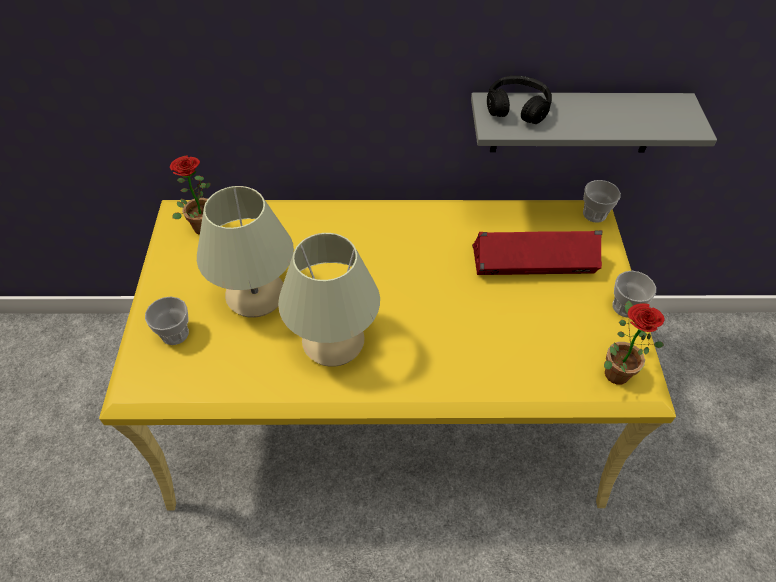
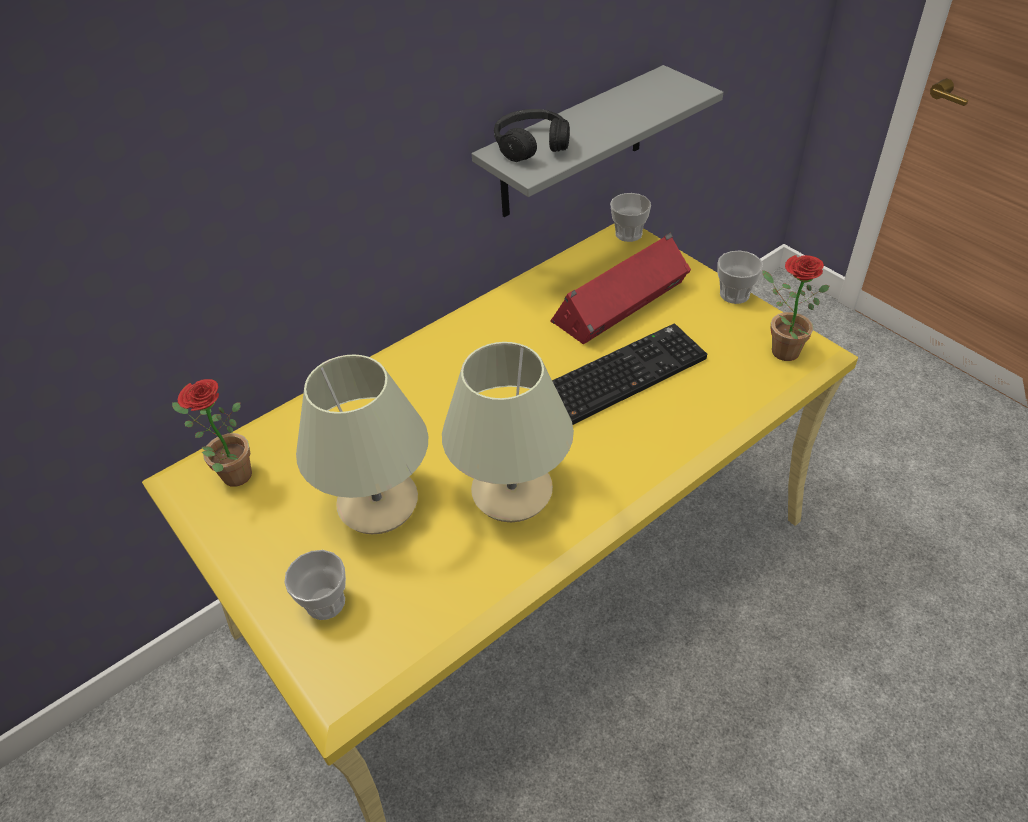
camera: 35 degrees left, 5 degrees down
none -> keyboard [552,324,707,425]

